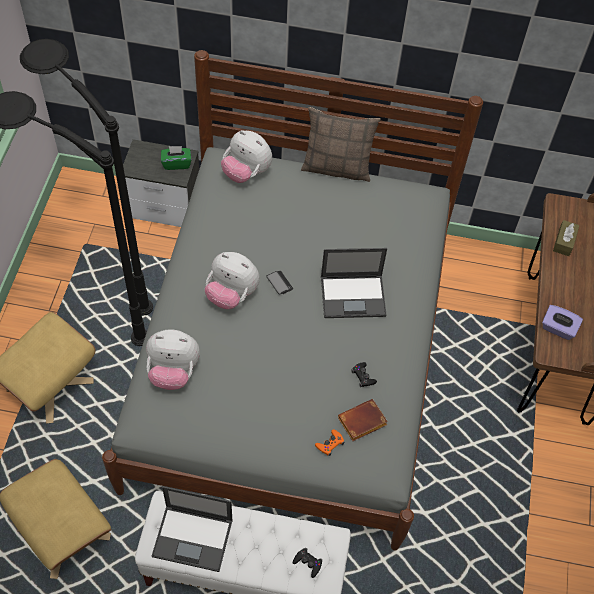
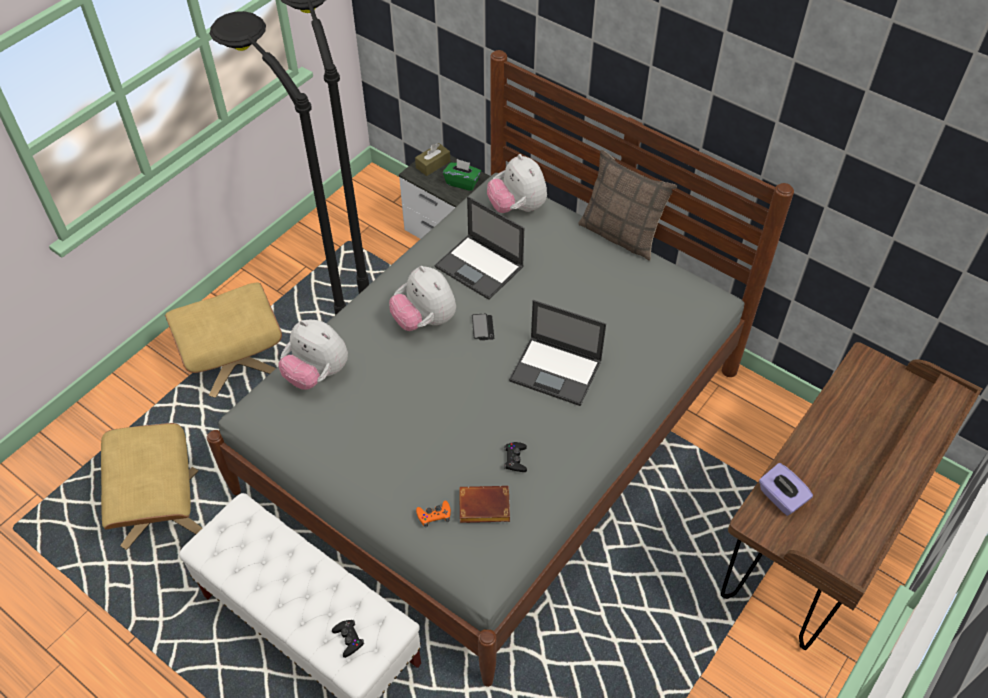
camera: 30 degrees right, 5 degrees down
laptop [152,486,233,572] -> laptop moved to [435,196,524,300]
brown tissue box [553,220,580,256] -> brown tissue box moved to [415,143,450,176]

